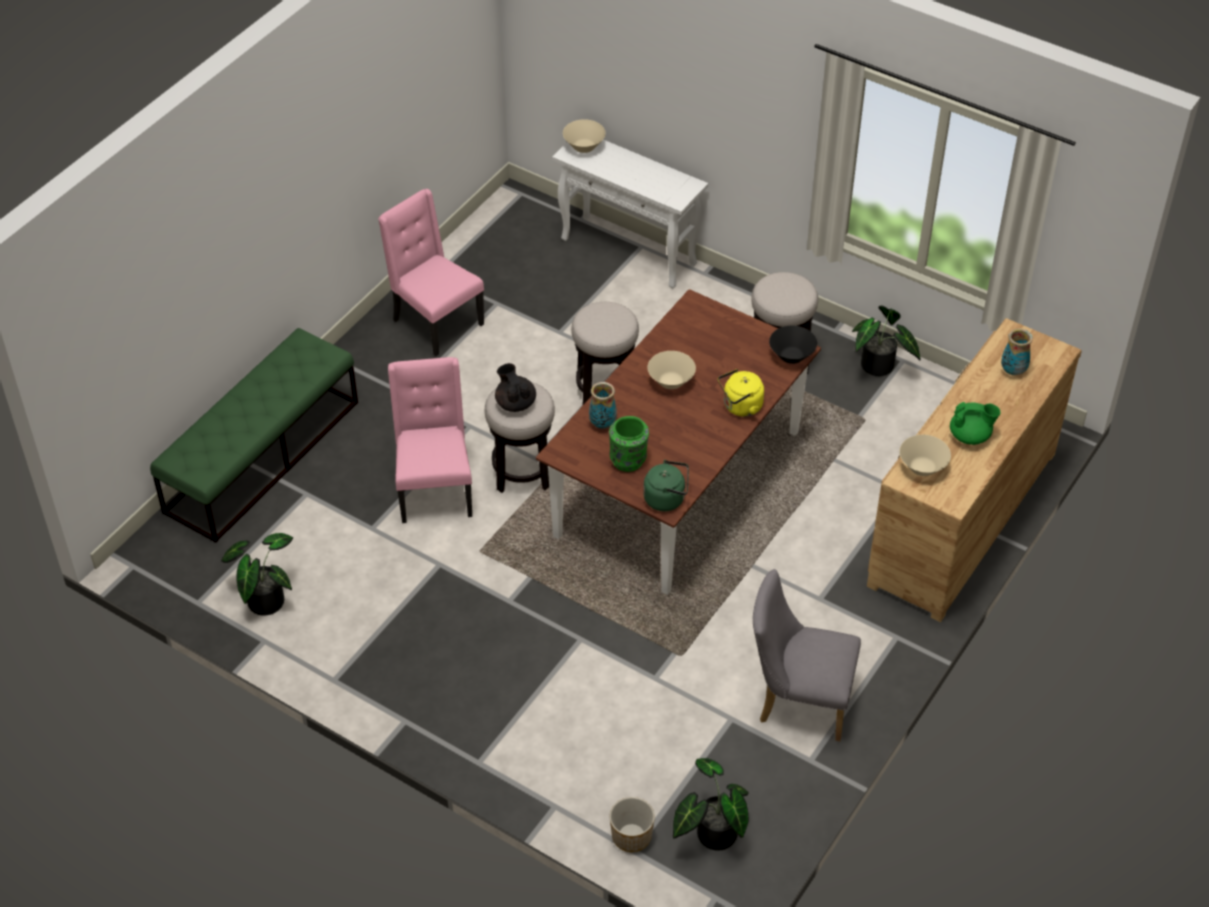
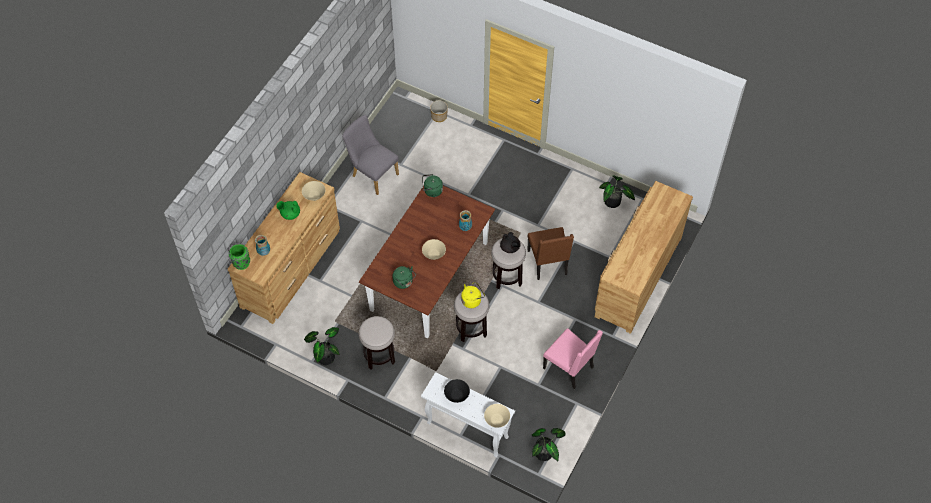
camera: 175 degrees right, 10 degrees up
green bench [150,328,358,543] -> brown dresser [595,181,693,334]
pink chair [388,357,472,523] -> brown chair [528,227,574,280]
green vase [609,416,649,472] -> green vase moved to [229,244,250,270]
potted plant [673,758,749,851] -> potted plant moved to [531,428,565,461]
yellow kettle [718,369,764,417] -> yellow kettle moved to [461,282,485,308]
grey chair [753,569,861,741] -> grey chair turned 150 degrees counterclockwise [342,115,399,195]
black bowl [769,326,817,364] -> black bowl moved to [444,379,470,403]
none -> green kettle [392,266,416,289]

